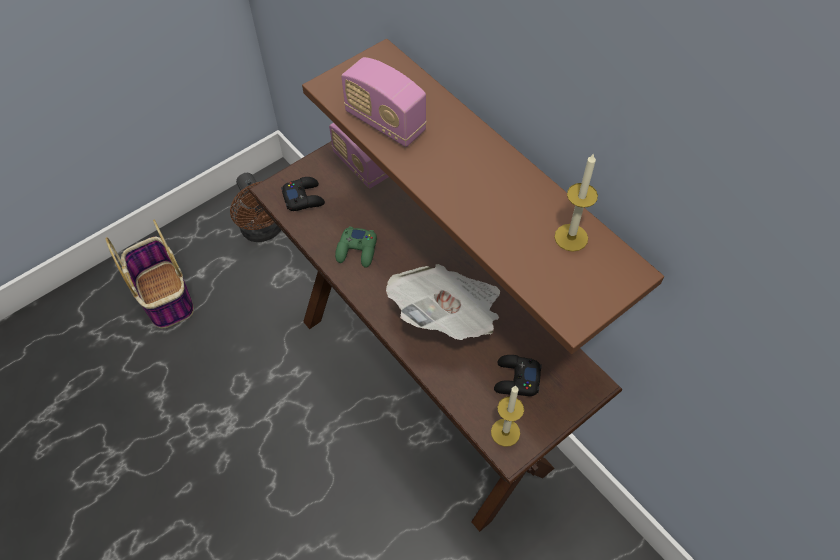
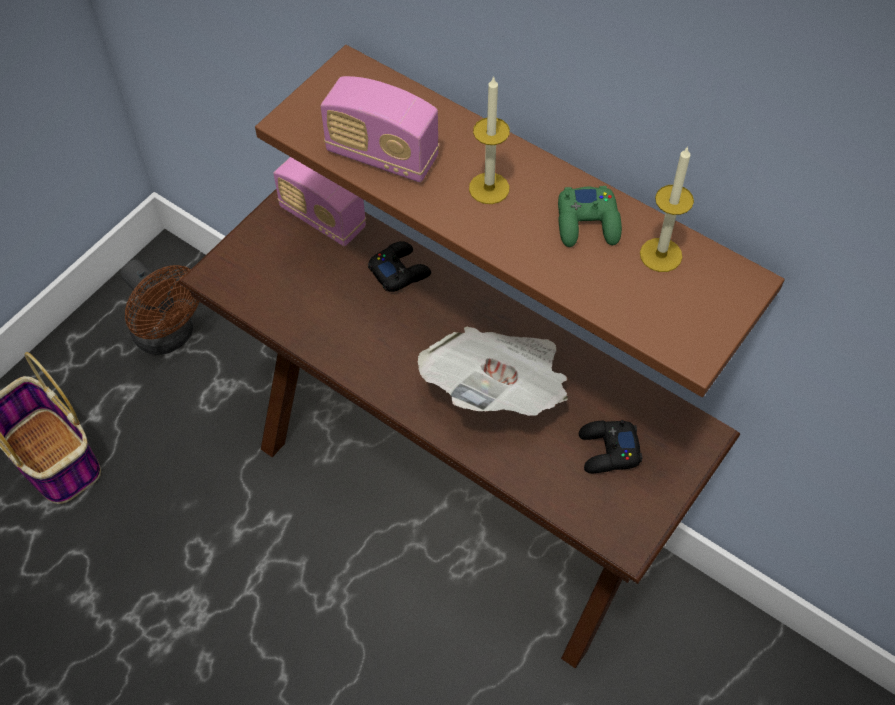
camera: 15 degrees left, 0 degrees up
black game controller [281,177,325,211] -> black game controller moved to [368,241,431,292]
green game controller [335,226,377,268] -> green game controller moved to [558,186,622,247]
candle [491,386,524,447] -> candle moved to [469,76,510,204]

